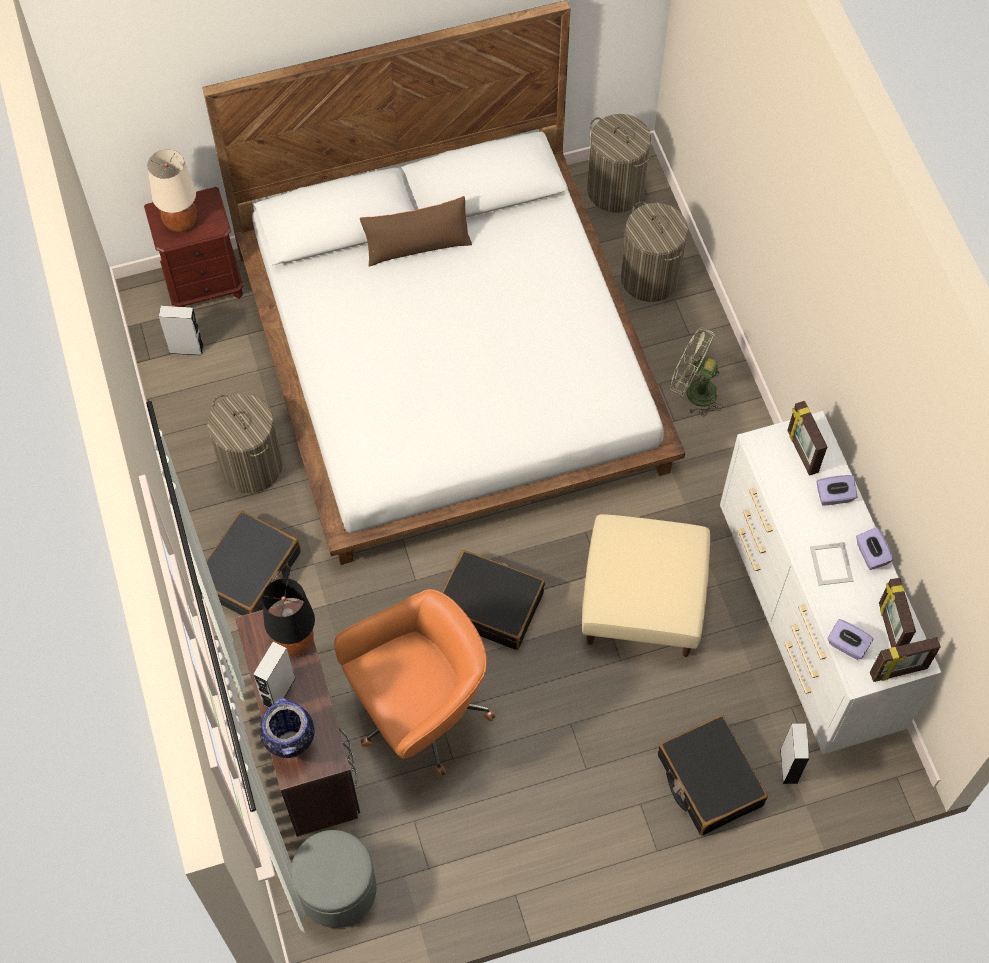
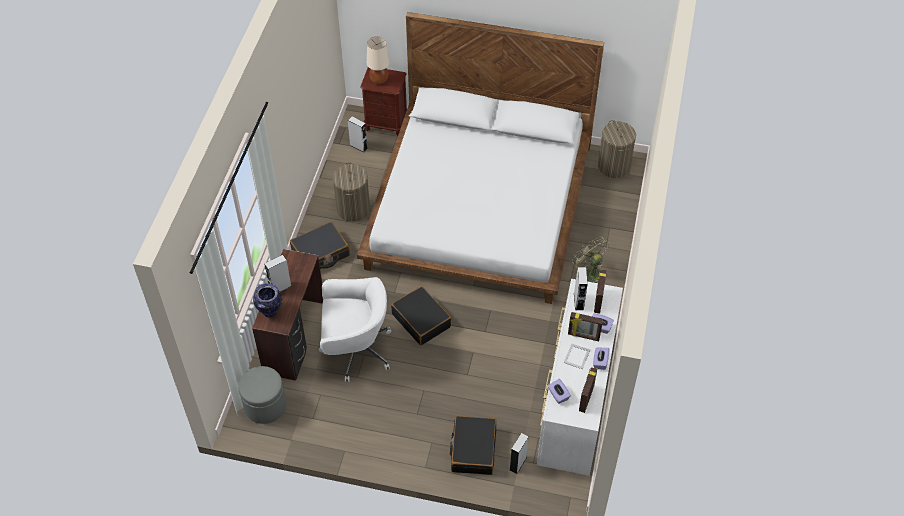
camera: 30 degrees right, 10 degrees down
black table lamp [262,578,315,656] -> none
orange office chair [334,589,496,777] -> white office chair [319,277,392,382]
brown pillow [360,196,472,267] -> none
beige ottoman [582,514,710,657] -> none
laundry basket [621,201,688,302] -> none
picture frame [870,637,941,682] -> picture frame moved to [568,312,603,341]
none -> grey speaker [574,267,588,311]

